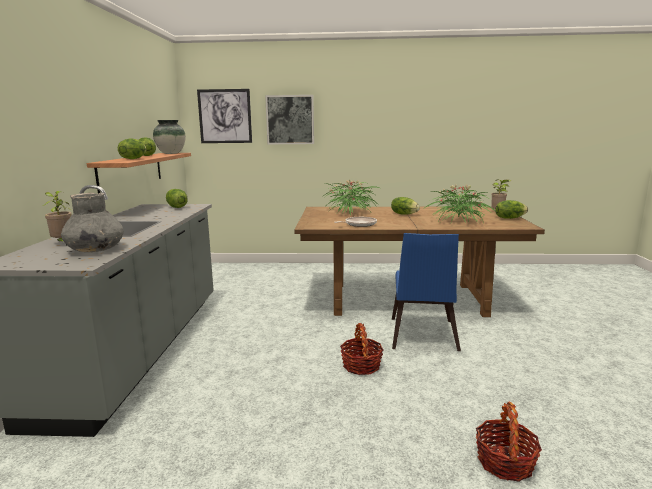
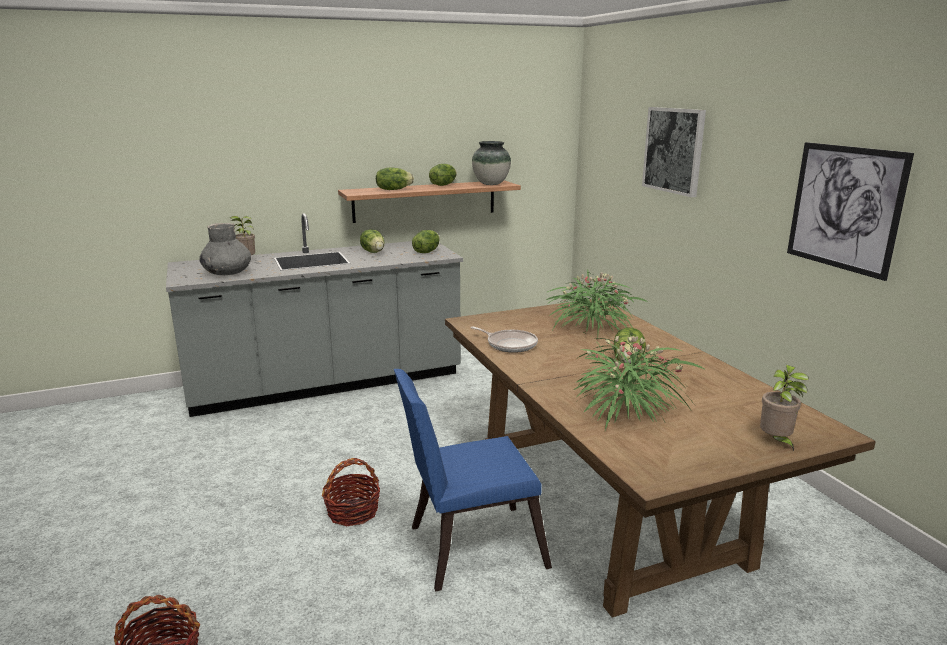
camera: 65 degrees right, 5 degrees up
picture [197,89,252,143] -> picture moved to [787,142,914,281]
lettuce [495,200,528,219] -> lettuce moved to [360,229,384,253]

